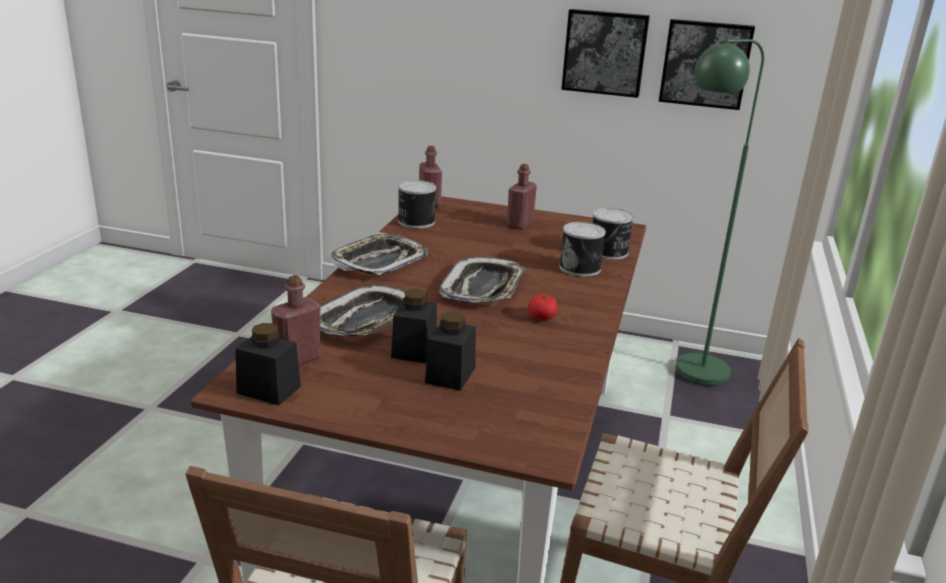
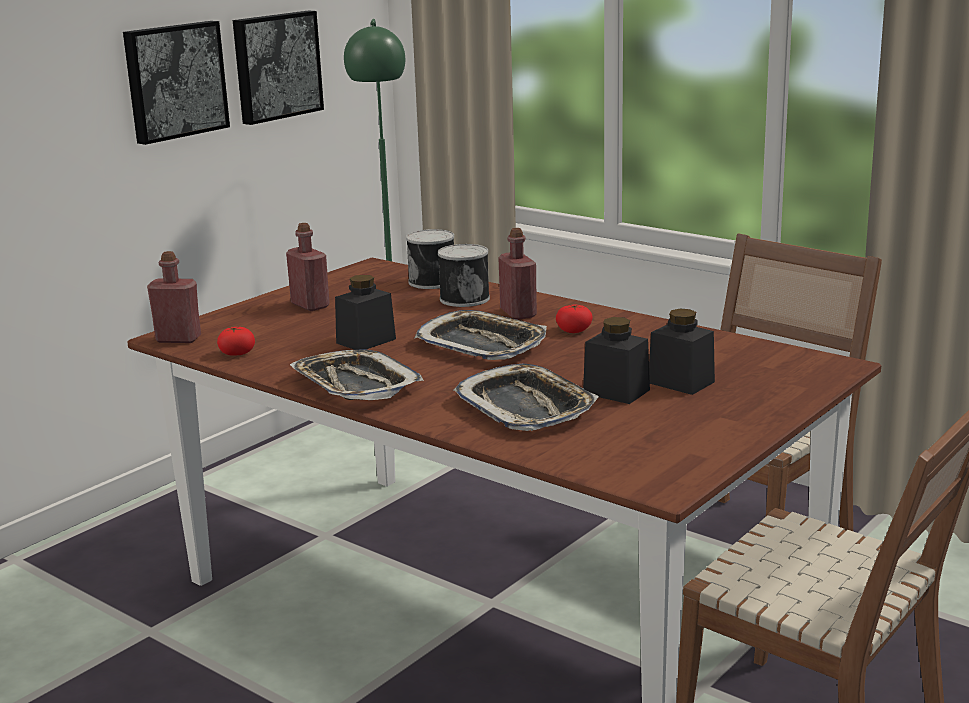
camera: 65 degrees left, 5 degrees down
black jar [235,323,301,406] -> black jar moved to [335,275,396,350]
red bottle [271,275,321,365] -> red bottle moved to [498,228,537,320]
can [398,180,436,228] -> tomato [217,327,255,356]

